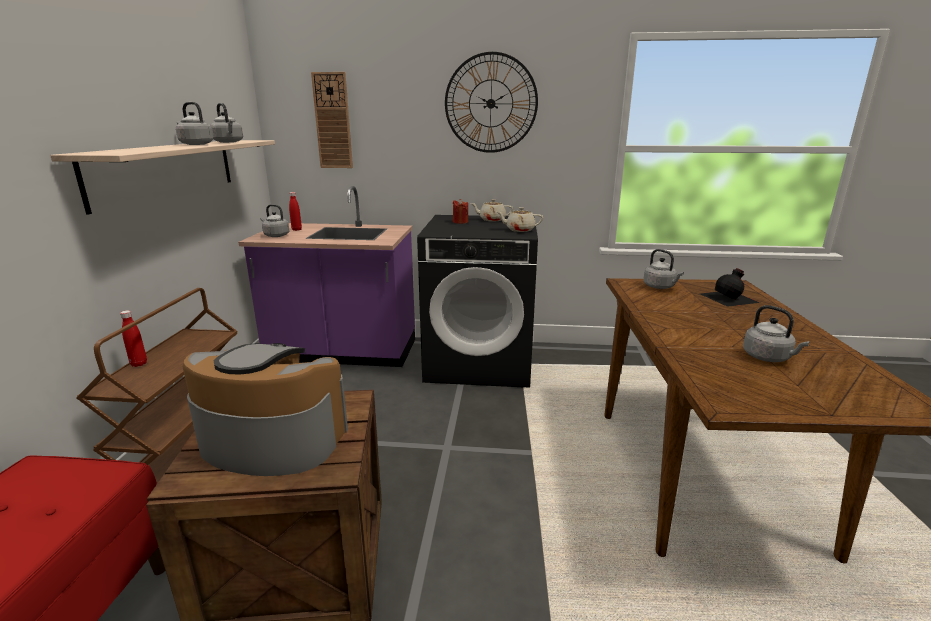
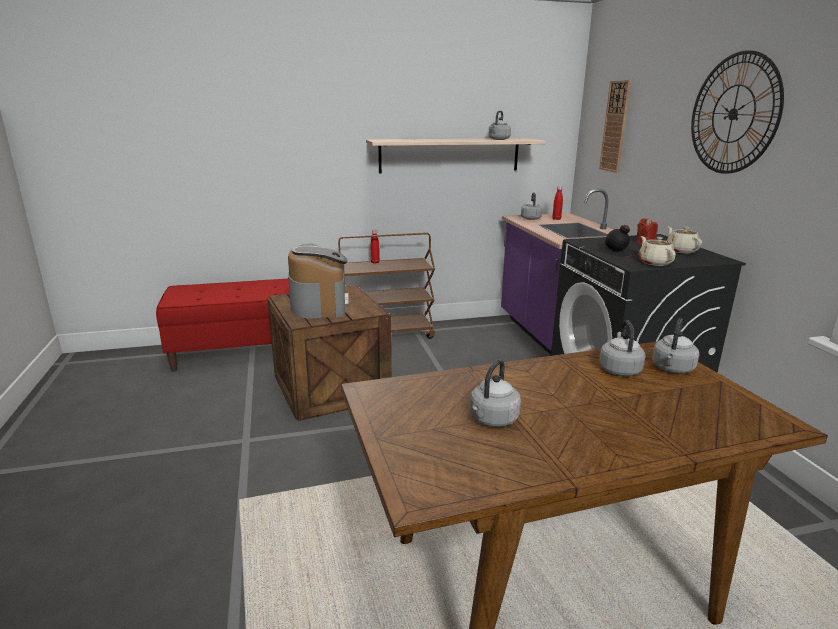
camera: 70 degrees right, 0 degrees up
grey kettle [176,102,213,145] -> grey kettle moved to [599,320,645,376]
black bottle [700,268,760,307] -> black bottle moved to [594,225,639,257]

